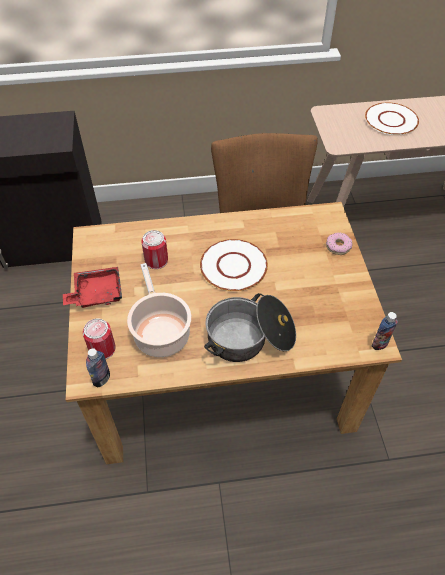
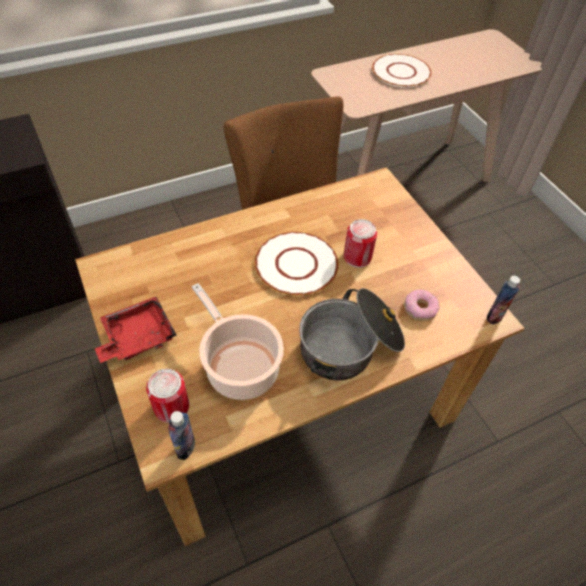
camera: 20 degrees left, 0 degrees up
can [141,230,168,269] -> can moved to [344,219,377,268]
donut [326,233,352,255] -> donut moved to [404,289,440,321]

